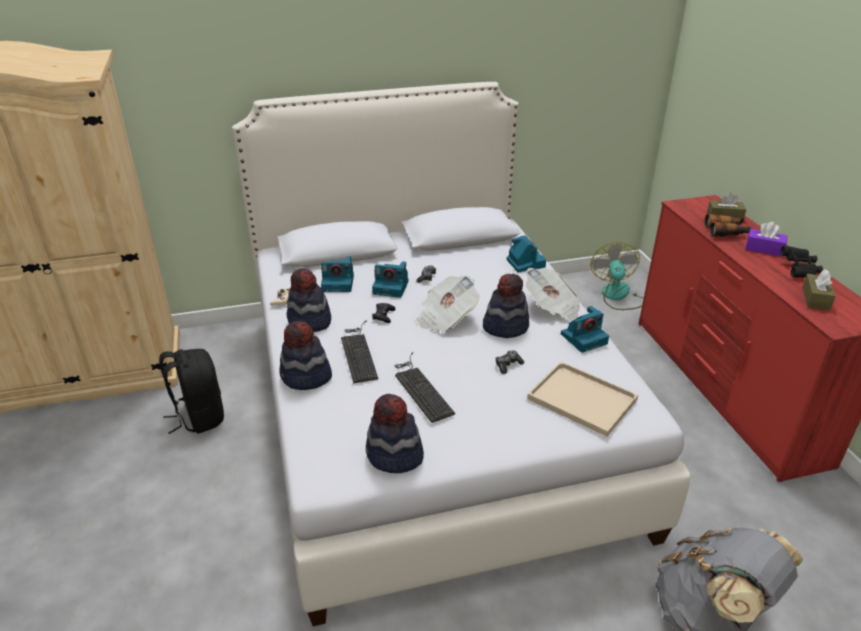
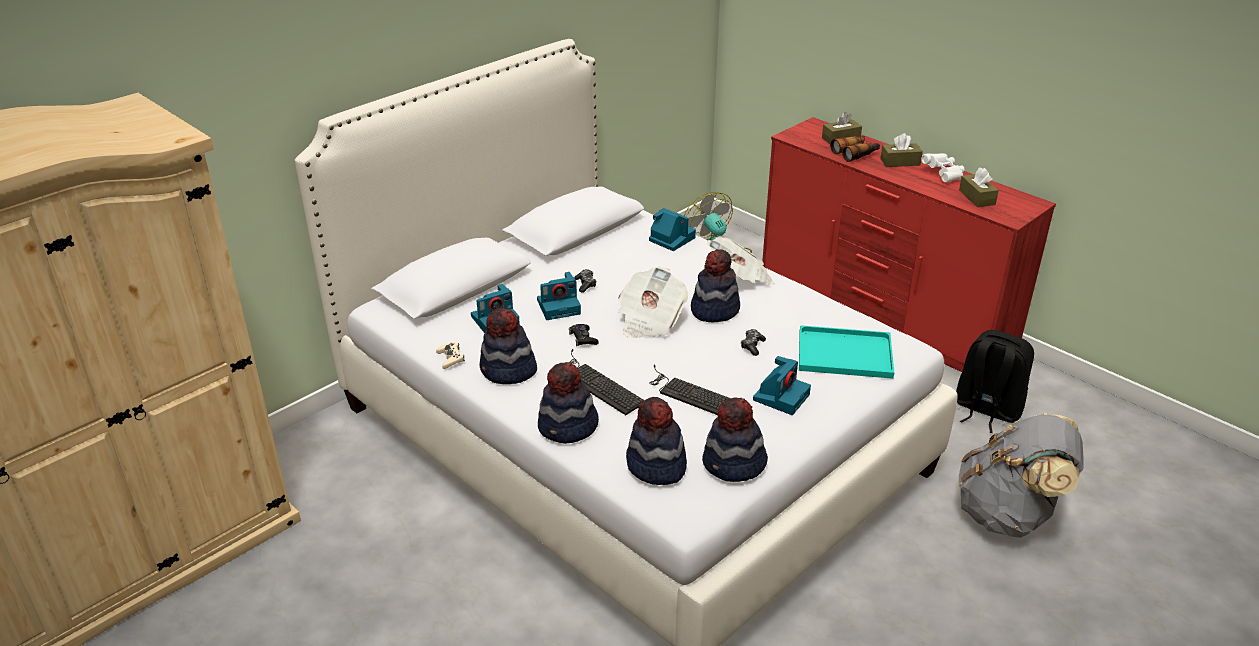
camera: 30 degrees left, 0 degrees up
black backpack [159,349,224,434] -> black backpack moved to [956,330,1034,433]
beige tray [527,362,638,437] -> turquoise tray [799,325,894,379]
camera [561,306,609,353] -> camera moved to [753,356,811,415]
purple tissue box [745,222,787,257] -> brown tissue box [880,133,923,167]
black binoculars [780,246,823,278] -> white binoculars [921,153,965,183]
none -> hat [626,397,687,485]

